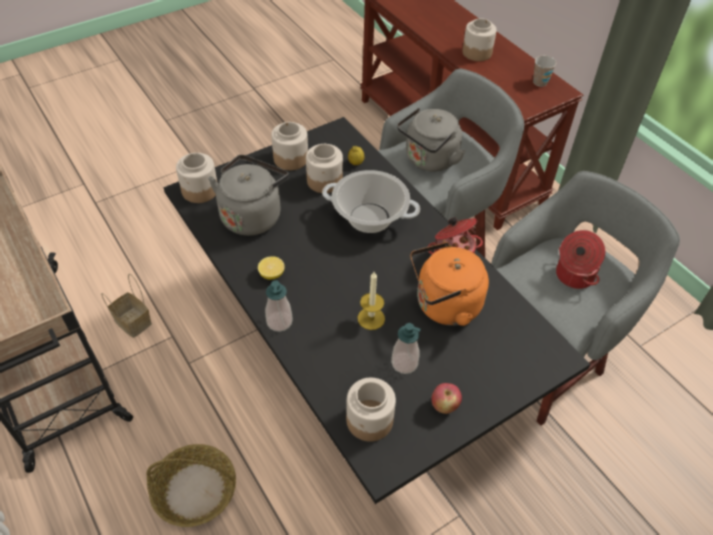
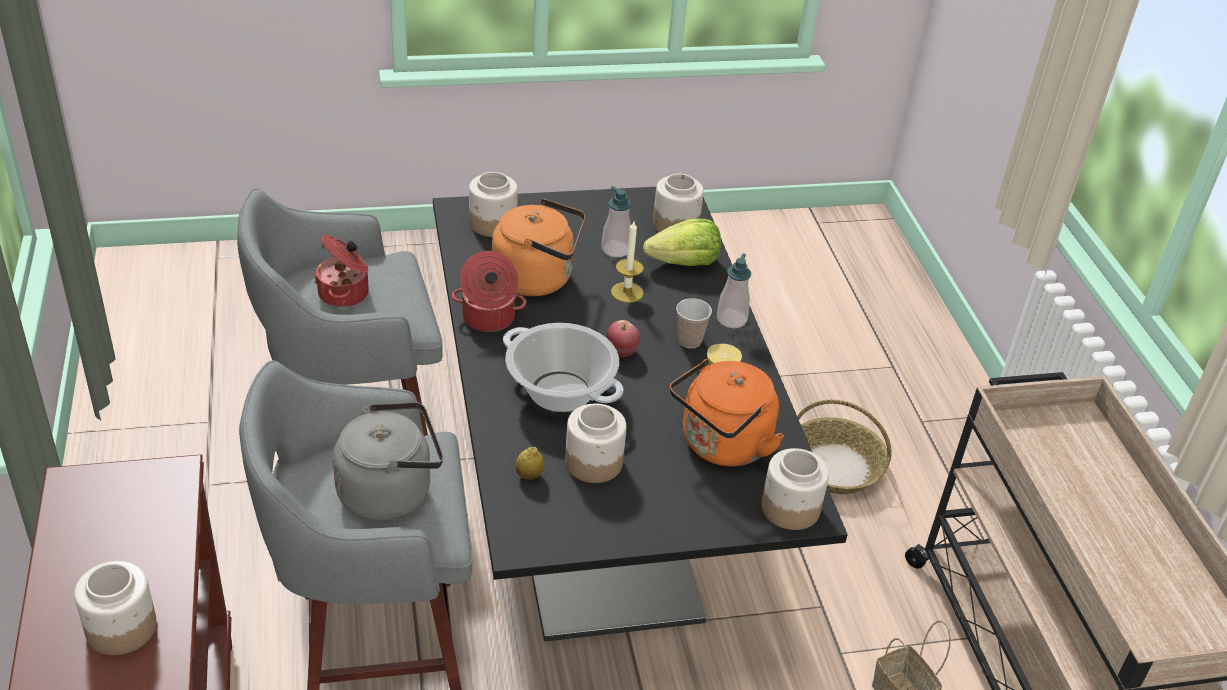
camera: 160 degrees left, 10 degrees down
grey kettle [208,155,289,236] -> orange kettle [670,359,784,467]
jar [271,122,308,170] -> jar moved to [469,172,518,237]
apple [432,383,462,414] -> apple moved to [606,320,640,357]
cup [533,56,556,87] -> cup moved to [676,298,712,348]
none -> lettuce [643,219,721,266]

